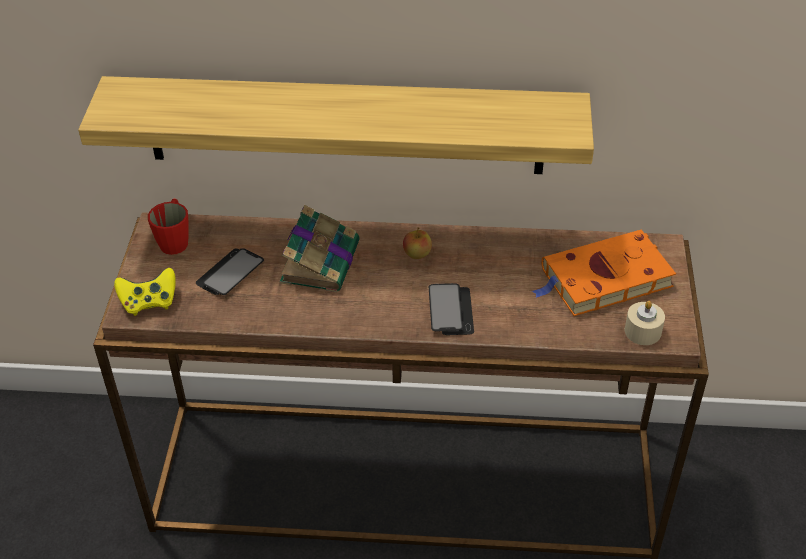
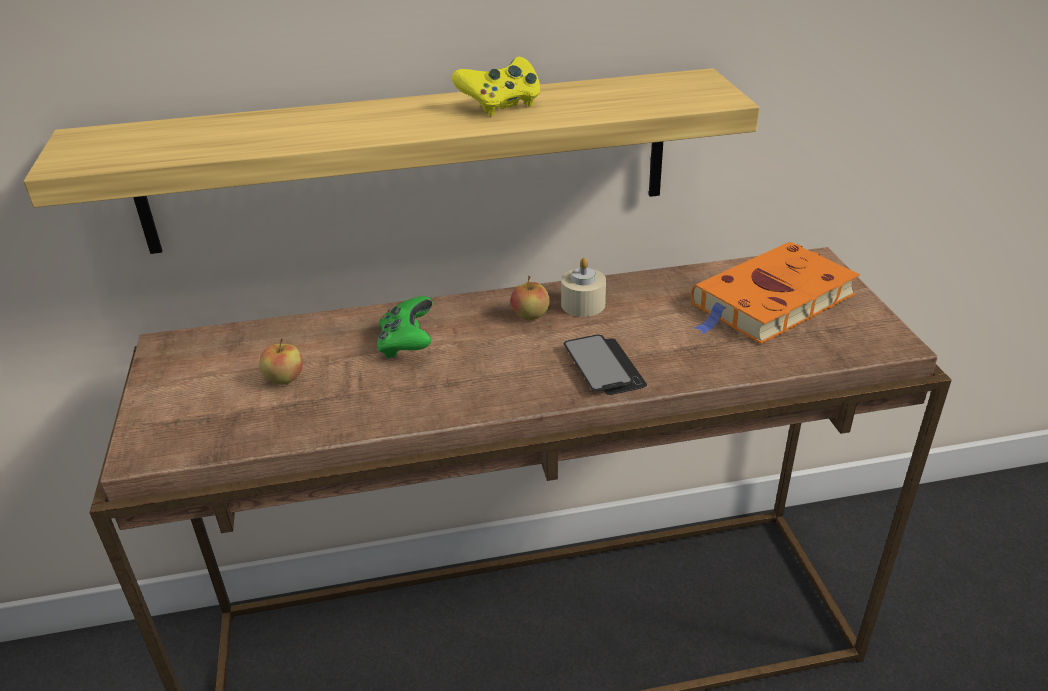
camera: 15 degrees left, 10 degrees down
yellow game controller [114,268,176,316] -> yellow game controller moved to [452,57,540,116]
red mug [148,198,189,255] -> none
phone [196,248,264,295] -> apple [259,337,303,385]
book [280,205,360,292] -> green game controller [377,296,433,358]
beige candle [625,301,665,345] -> beige candle moved to [561,258,606,317]

